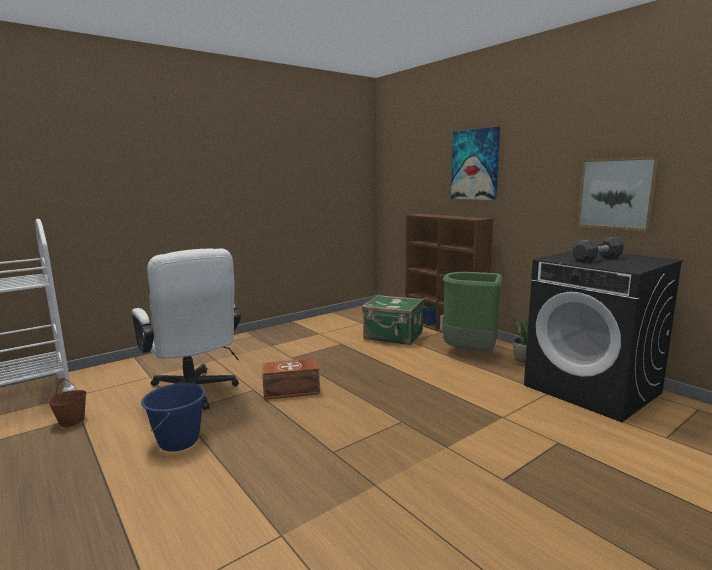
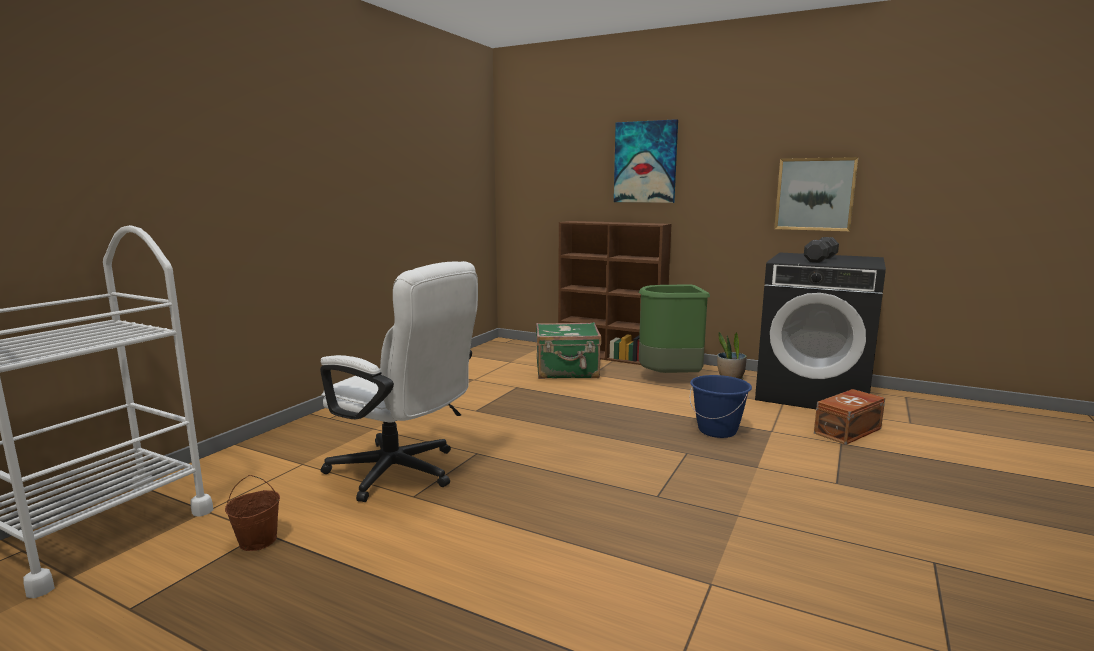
camera: 25 degrees left, 0 degrees up
blue bucket [141,383,206,452] -> blue bucket moved to [690,375,752,438]
brown storage box [262,358,320,400] -> brown storage box moved to [814,389,885,445]

